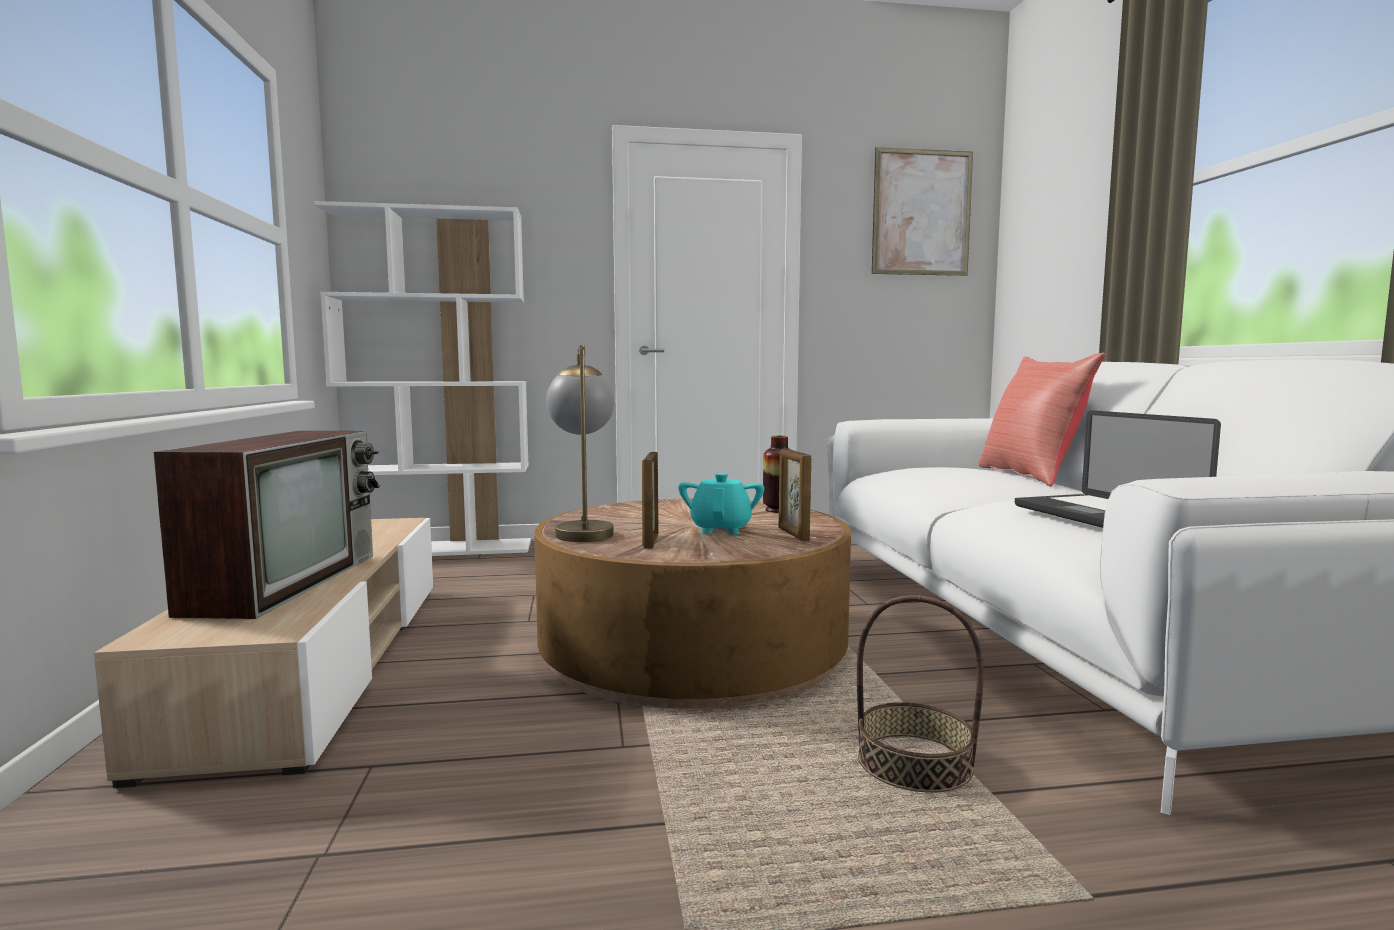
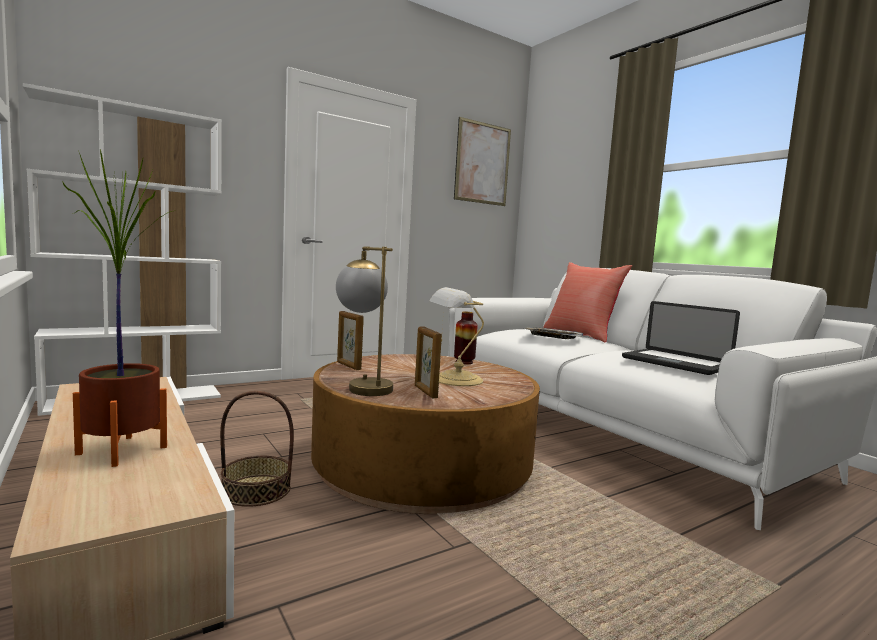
camera: 25 degrees left, 0 degrees up
television [154,431,380,619] -> potted plant [62,149,176,467]
turquoise teapot [679,473,764,535] -> table lamp [429,287,484,386]
picture frame [779,449,811,541] -> picture frame moved to [337,311,364,370]
basket [857,595,984,793] -> basket moved to [220,391,294,507]
none -> tray [524,327,583,339]

